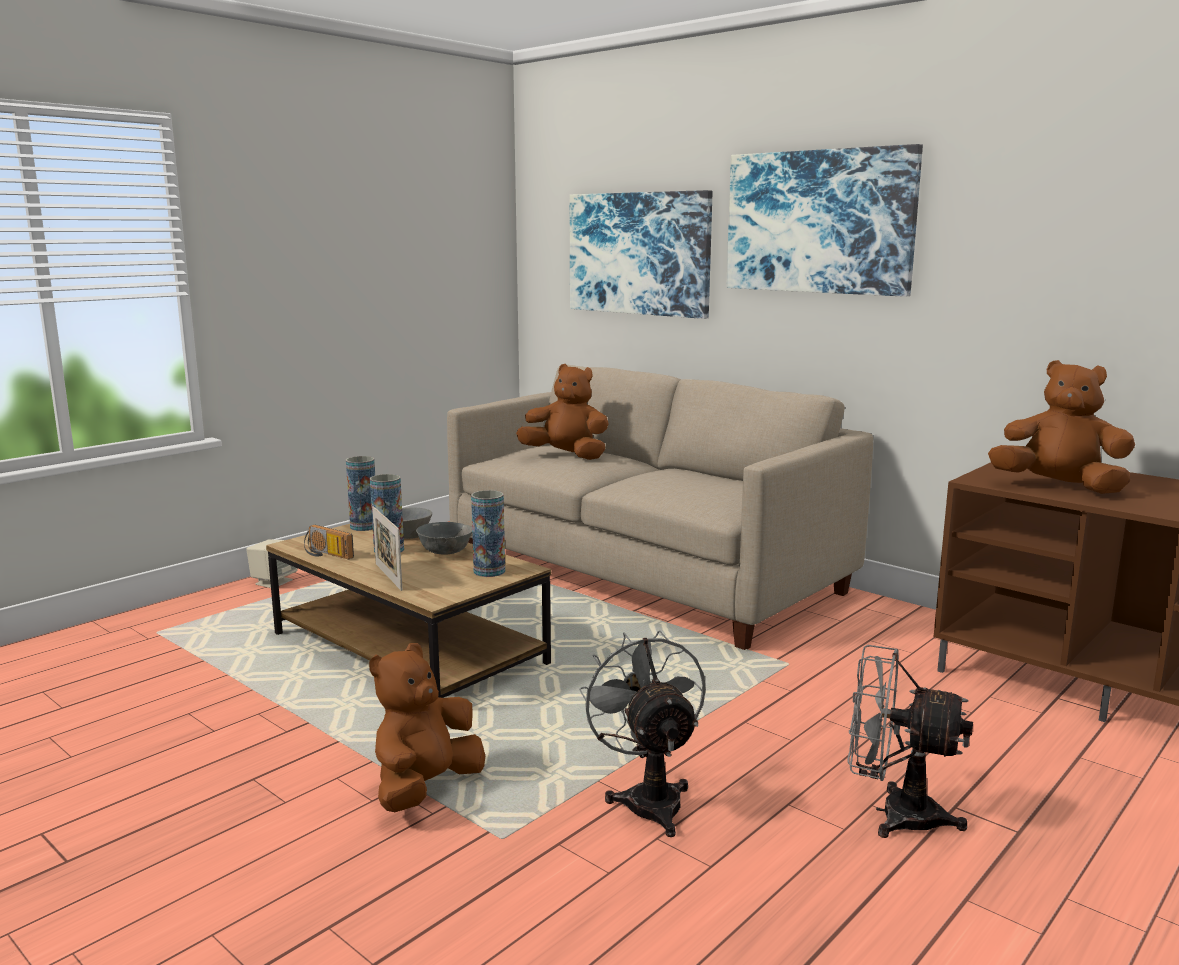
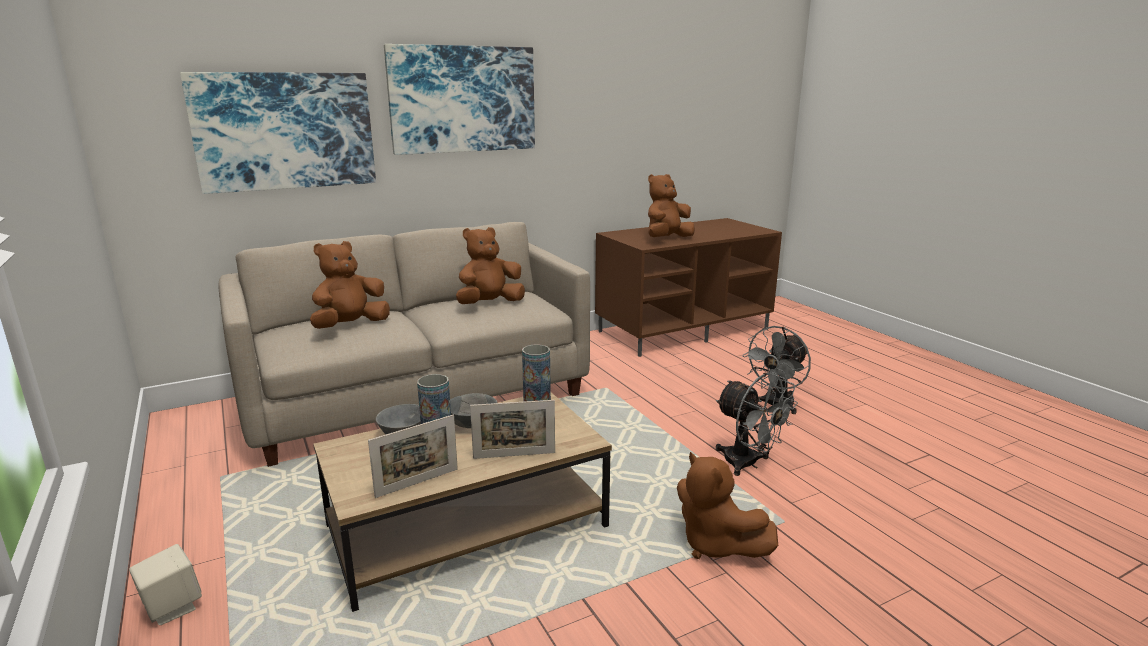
camera: 70 degrees left, 5 degrees up
radio [304,525,354,560] -> picture frame [368,415,458,498]
vase [346,456,375,531] -> none
grey fan [579,630,706,837] -> grey fan turned 135 degrees counterclockwise [716,372,798,476]
none -> brown plush toy [456,227,525,304]

